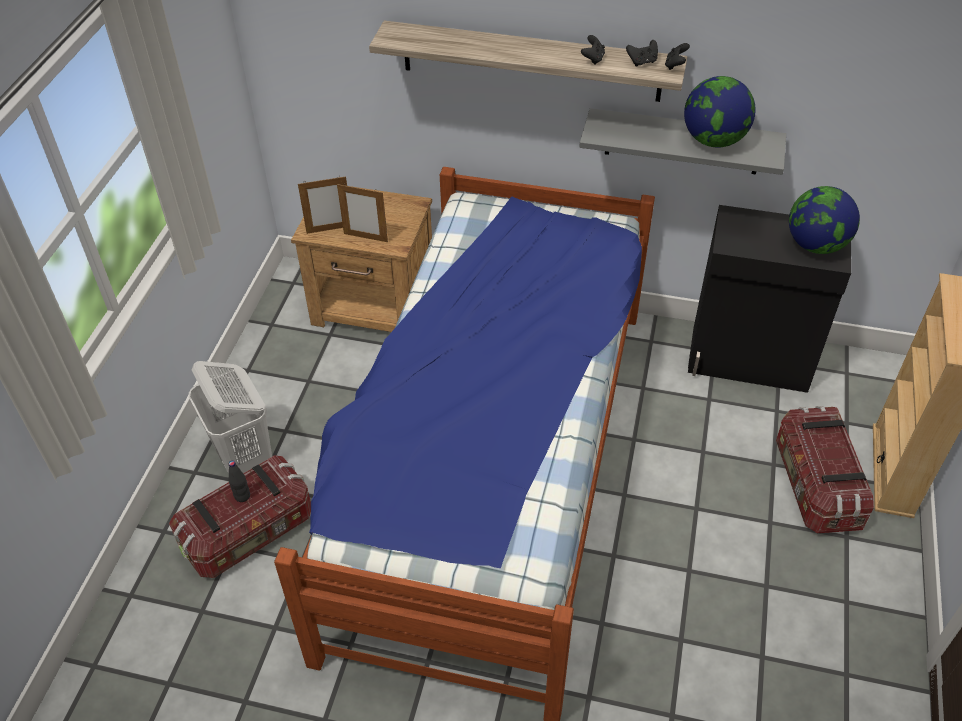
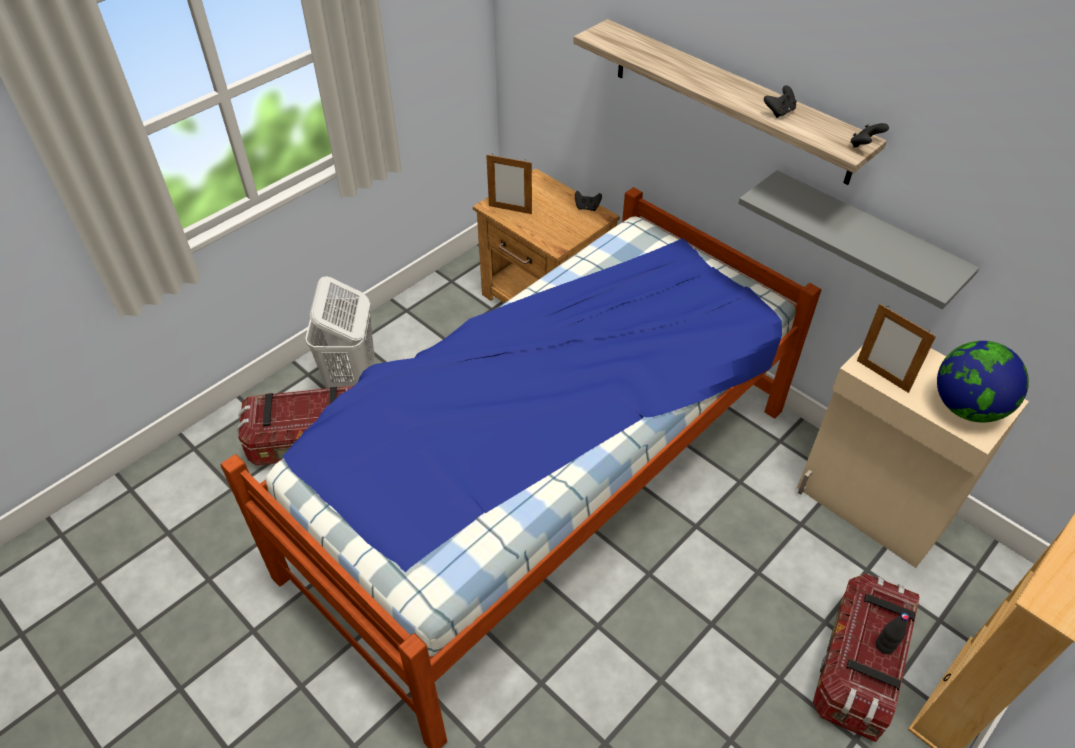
camera: 30 degrees right, 0 degrees up
black bottle [229,461,250,502] -> black bottle moved to [876,613,909,654]
picture frame [337,183,388,242] -> picture frame moved to [857,304,936,393]
black game controller [626,40,658,66] -> black game controller moved to [575,191,602,211]
globe [684,76,756,148] -> none
black cabinet [688,205,851,393] -> beige cabinet [797,347,1029,568]

